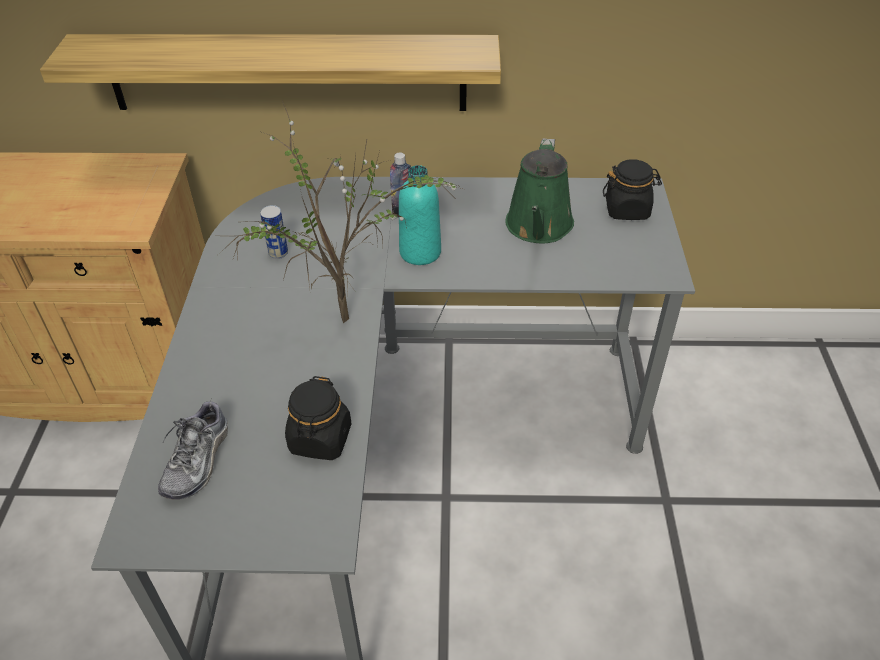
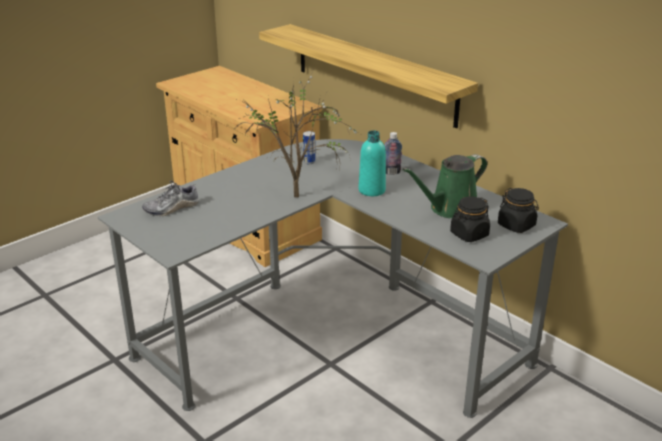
camera: 45 degrees right, 15 degrees down
black jar [285,376,352,460] -> black jar moved to [450,196,490,242]

